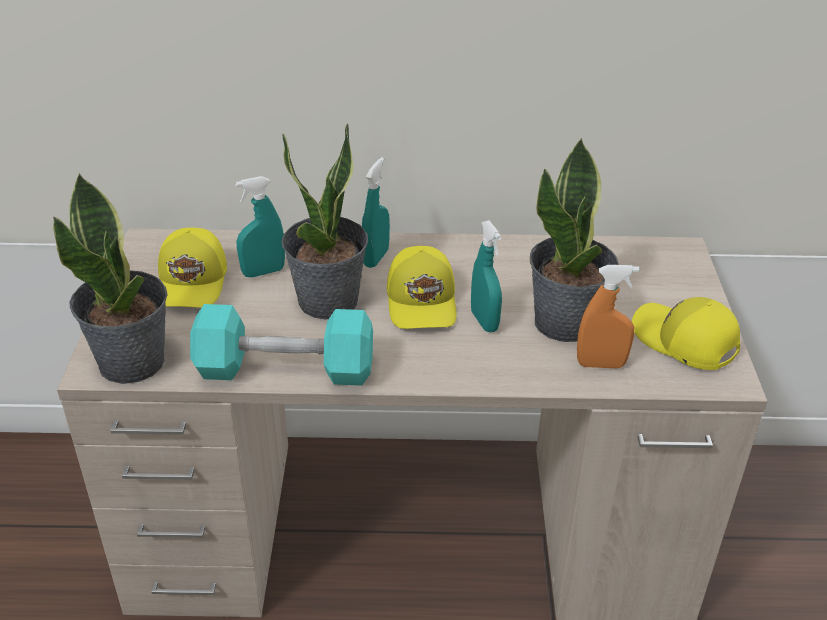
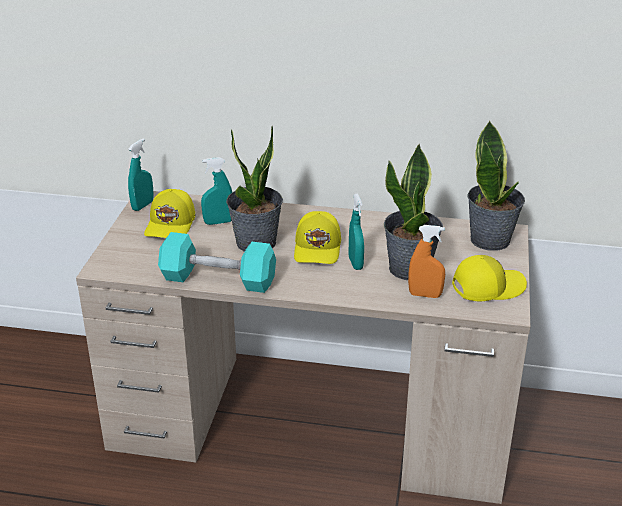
camera: 10 degrees right, 5 degrees down
potted plant [53,173,168,384] -> potted plant moved to [467,120,525,251]
turquoise spray bottle [362,157,390,268] -> turquoise spray bottle moved to [128,138,154,211]
yellow cap [632,297,740,370] -> yellow cap turned 105 degrees clockwise [452,255,527,301]

